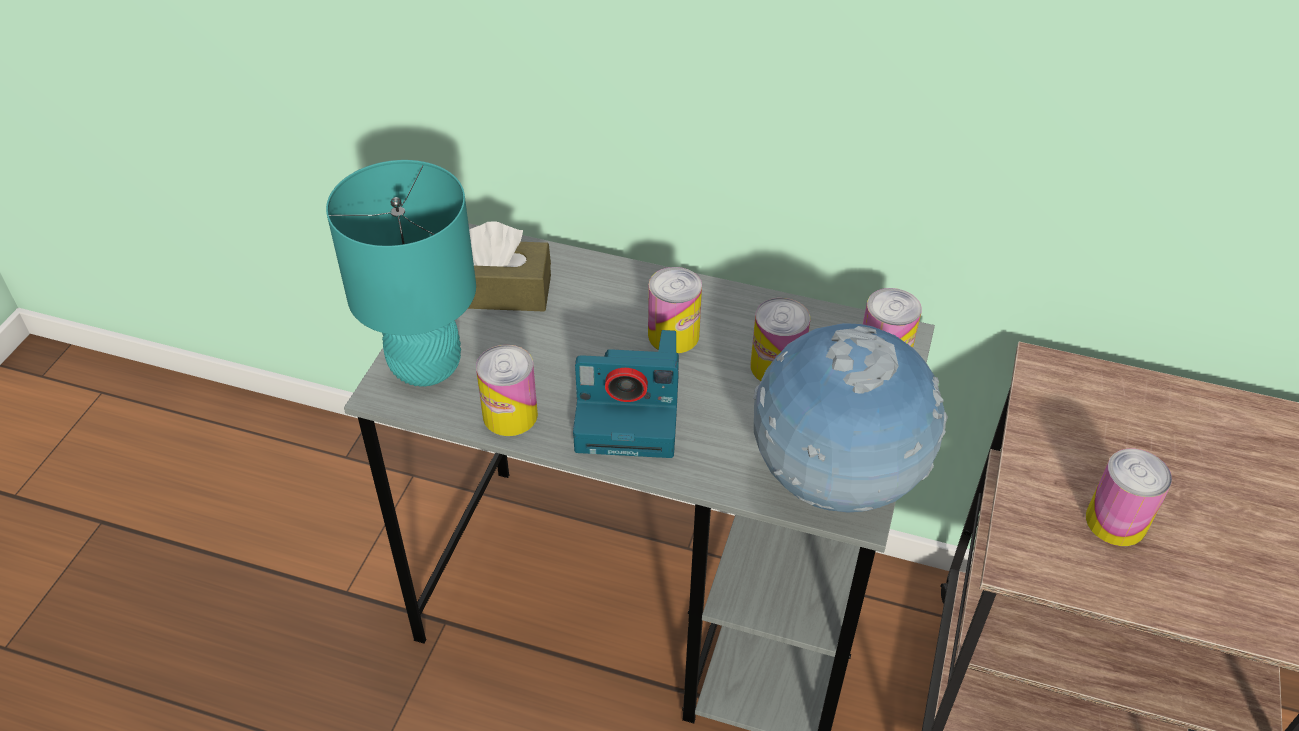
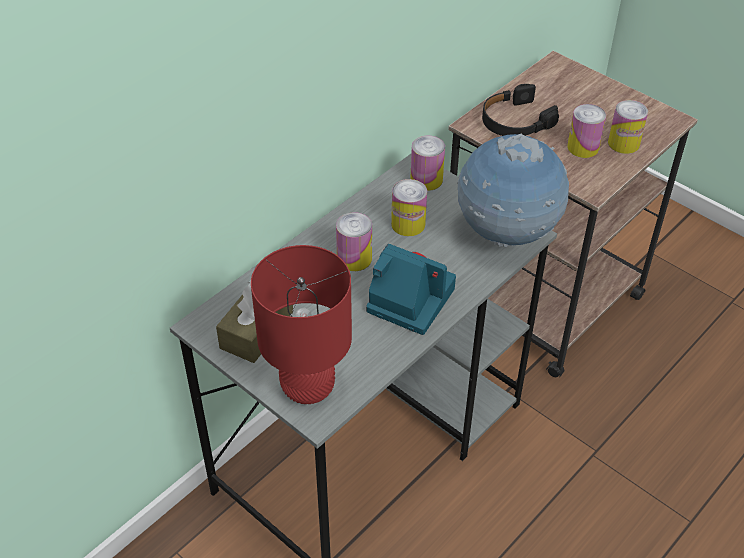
camera: 65 degrees left, 0 degrees up
turquoise table lamp [326,160,476,387] -> red table lamp [251,245,352,404]
can [476,345,538,436] -> can moved to [608,100,648,154]
camera [573,330,679,458] -> camera turned 90 degrees counterclockwise [366,244,456,335]
none -> black headphones [482,84,559,136]

